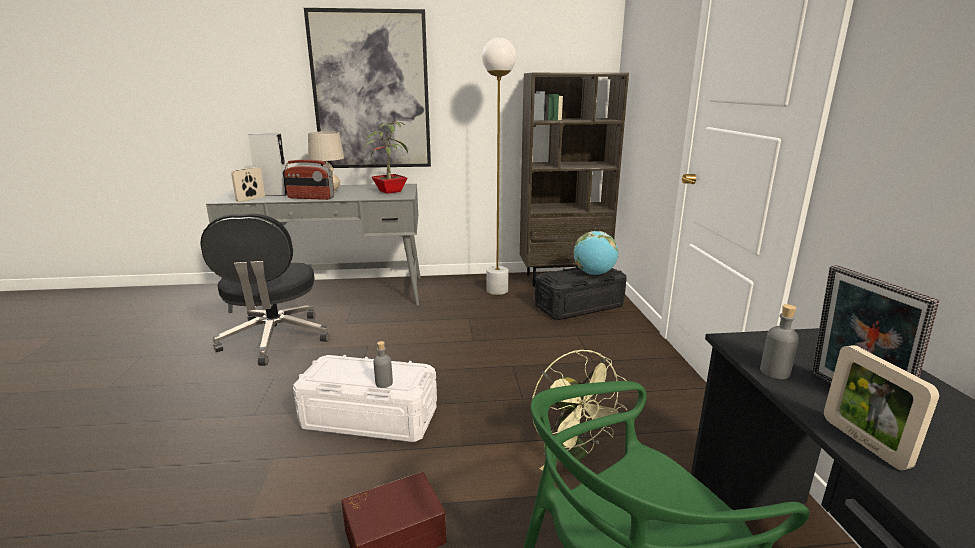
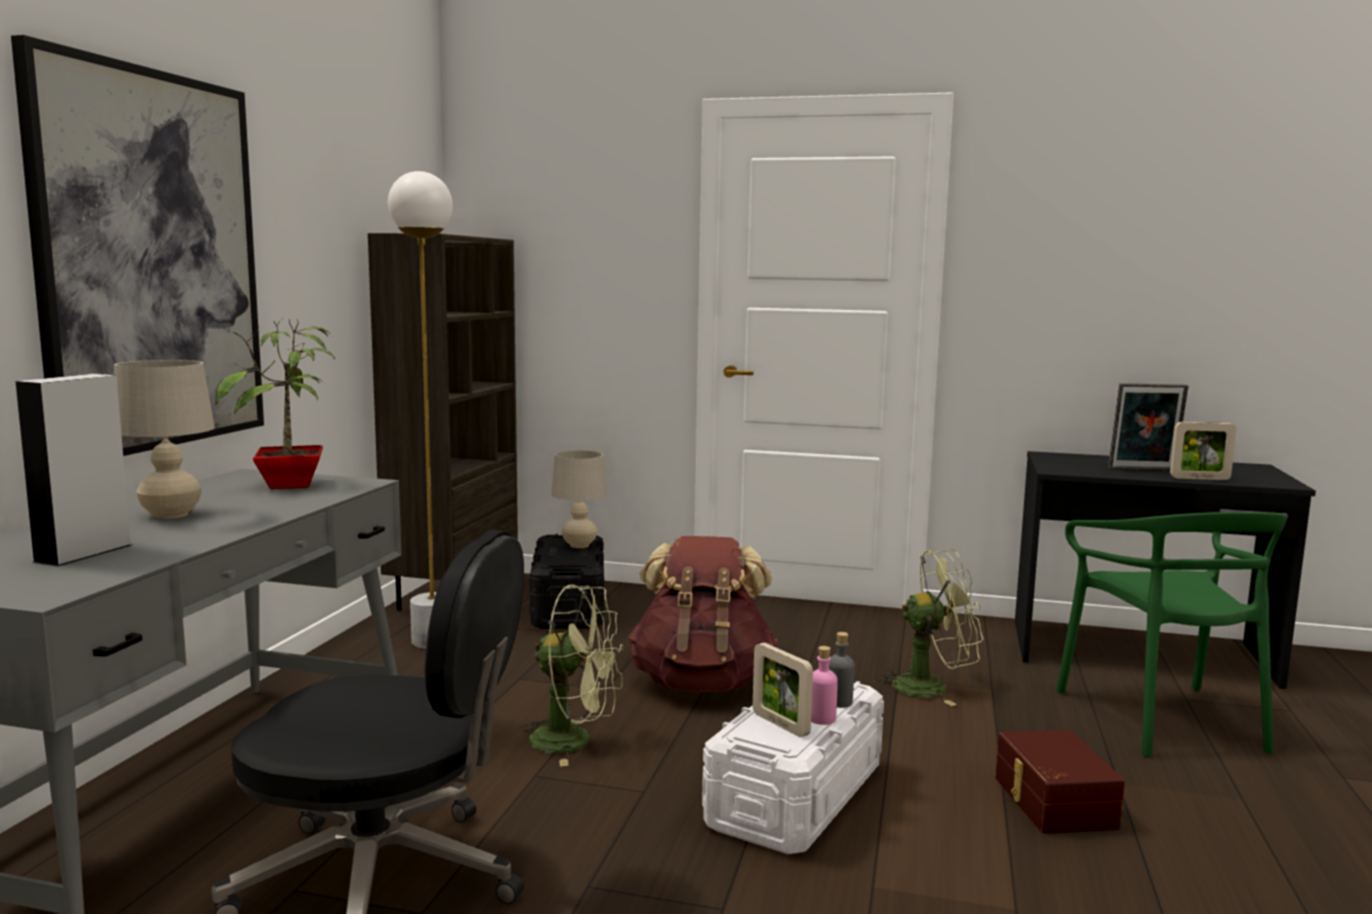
camera: 70 degrees left, 10 degrees down
picture frame [231,167,265,202] -> picture frame moved to [753,642,813,737]
radio [284,160,334,200] -> none
globe [573,231,618,275] -> beige table lamp [551,450,607,548]
grey bottle [760,304,799,379] -> none
none -> green fan [519,584,623,766]
none -> brown backpack [628,536,778,692]
none -> pink bottle [811,646,838,725]

